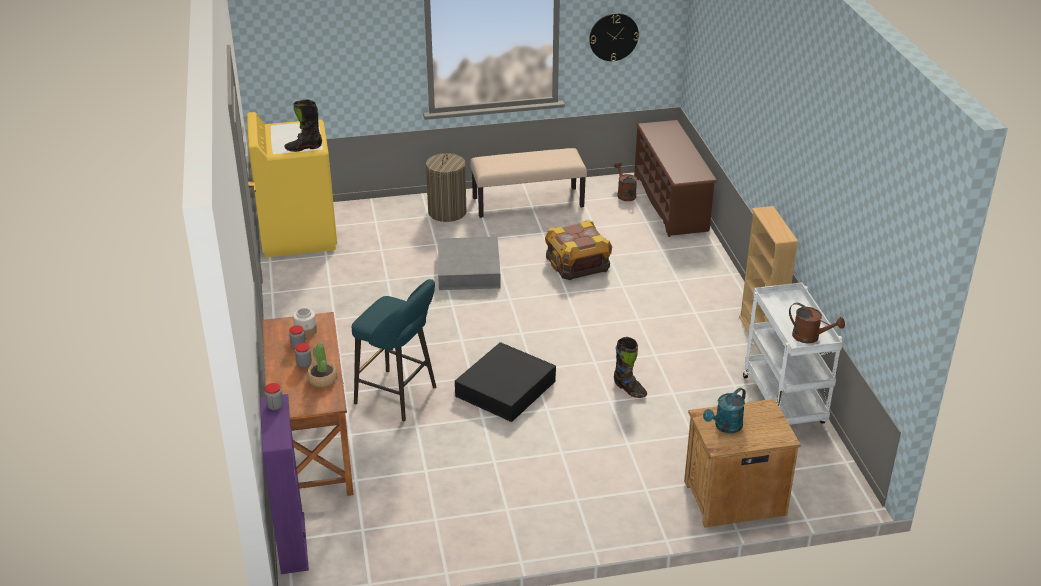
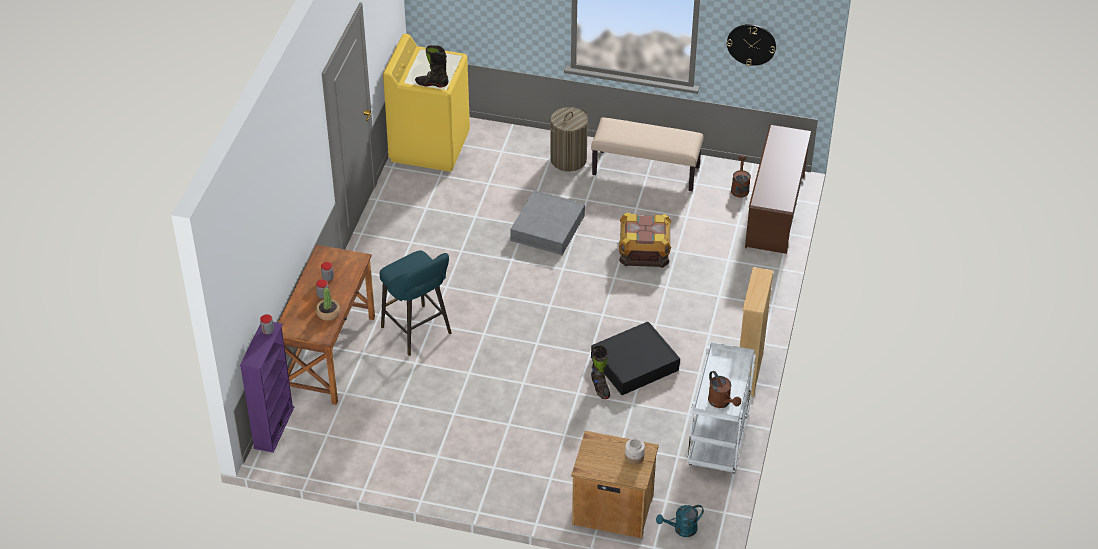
camera: 25 degrees right, 10 degrees up
jar [293,308,317,338] -> jar moved to [625,438,645,465]
black storage box [455,342,556,422] -> black storage box moved to [591,321,680,395]
turquoise watering can [703,388,746,433] -> turquoise watering can moved to [656,505,704,537]

